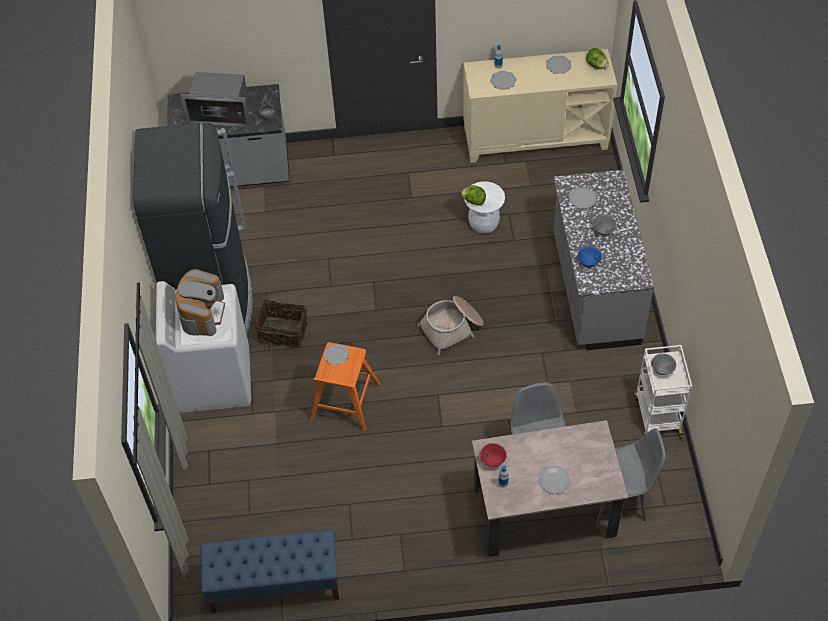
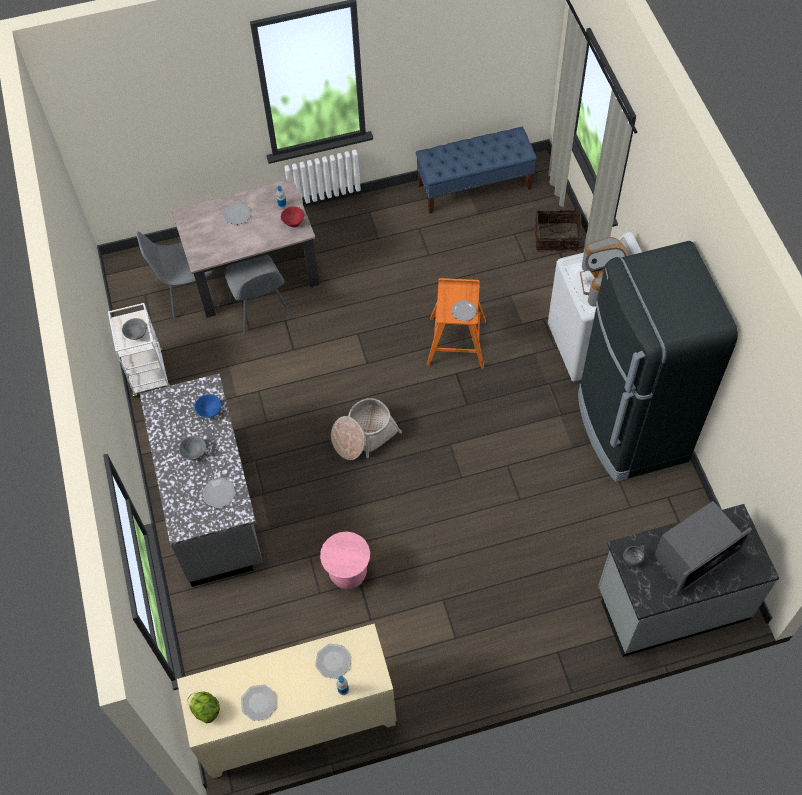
camera: 170 degrees right, 5 degrees up
microwave [180,72,251,128] -> microwave turned 150 degrees clockwise [654,501,752,595]
basket [255,300,307,348] -> basket moved to [535,210,582,252]
lettuce [461,185,486,205] -> none
white stool [464,181,505,233] -> pink stool [320,532,370,590]

